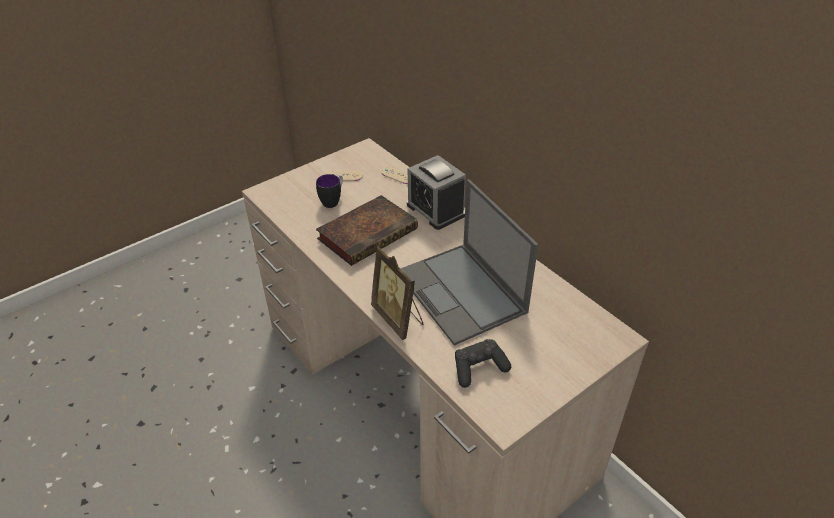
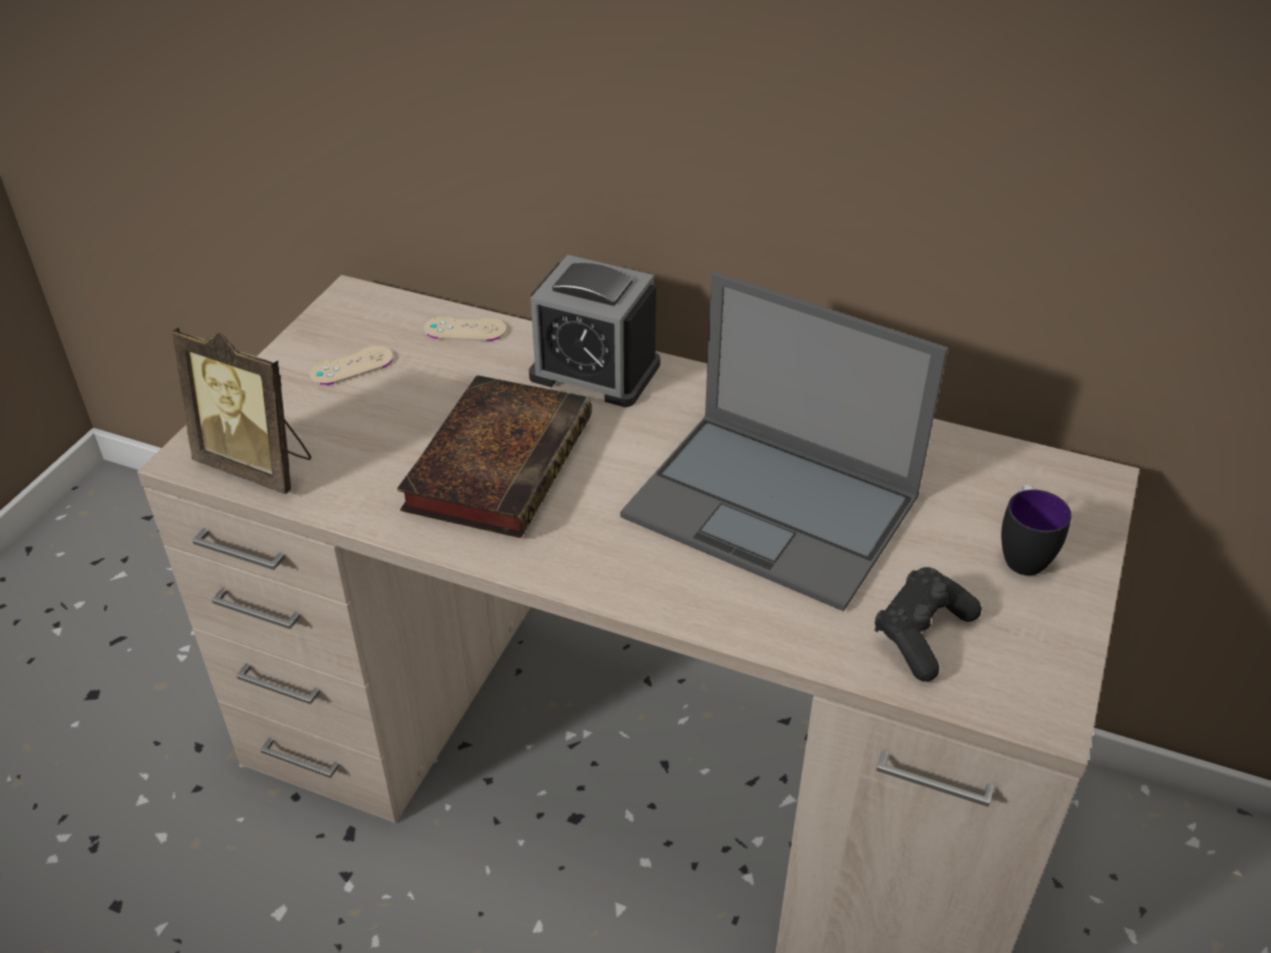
camera: 30 degrees left, 0 degrees up
mug [316,174,343,208] -> mug moved to [1001,485,1072,576]
picture frame [371,246,423,340] -> picture frame moved to [172,327,311,494]

